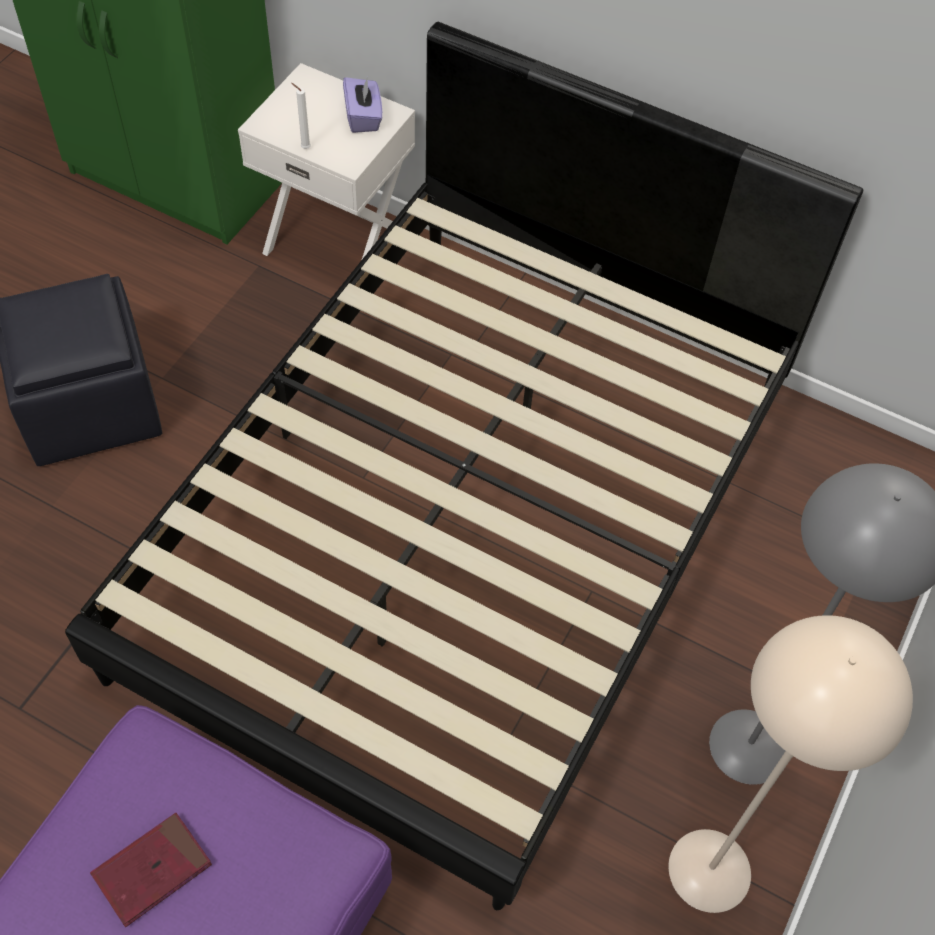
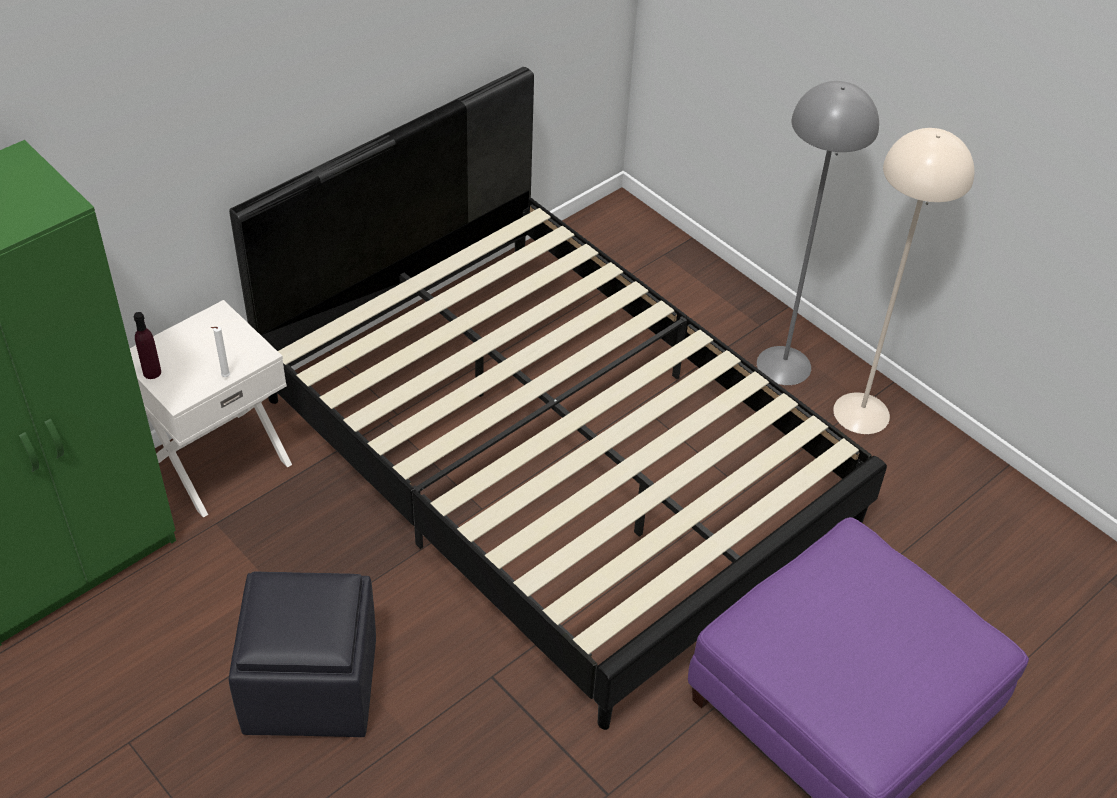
camera: 70 degrees left, 10 degrees down
red book [90,813,212,927] -> none
purple tissue box [343,76,382,133] -> none
none -> purple bottle [134,312,161,379]

